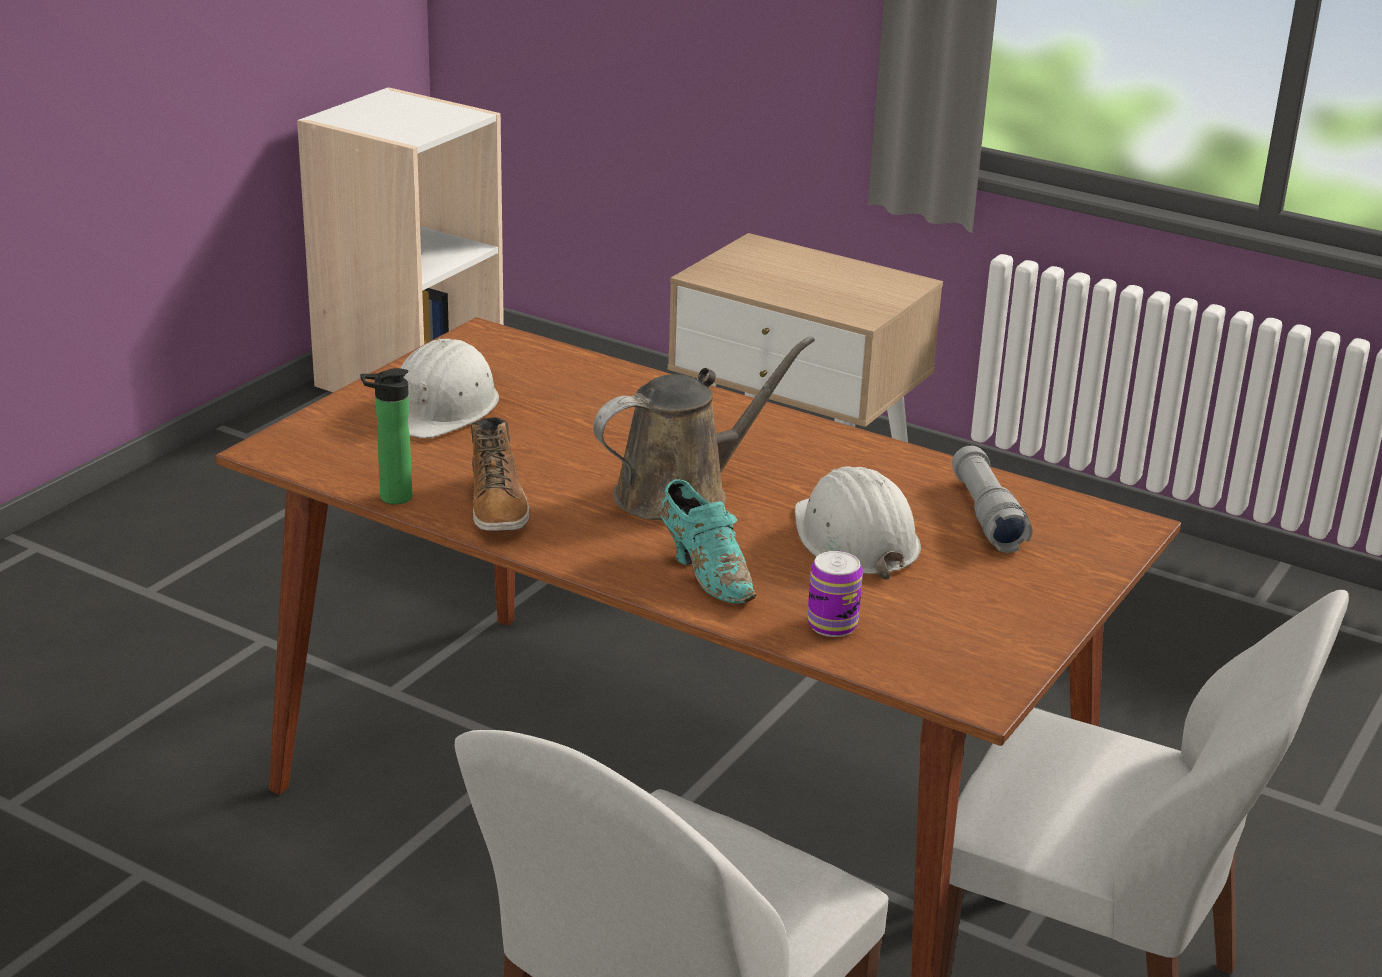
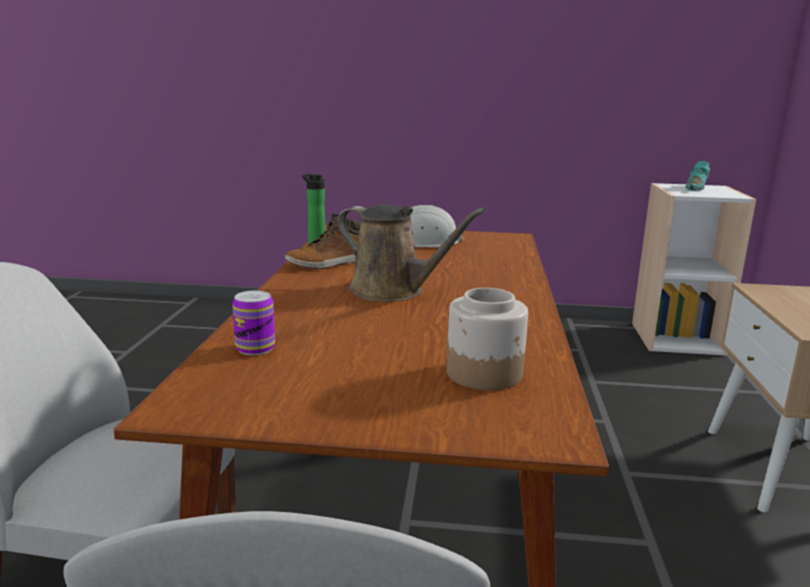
camera: 65 degrees right, 10 degrees down
turquoise shoe [660,479,756,603] -> turquoise shoe moved to [685,161,710,191]
white hard hat [795,466,921,580] -> none
grey flashlight [952,446,1033,553] -> jar [447,288,528,390]

